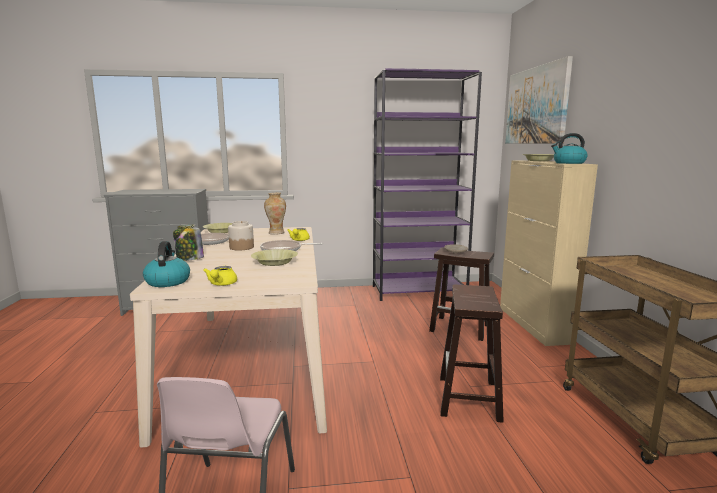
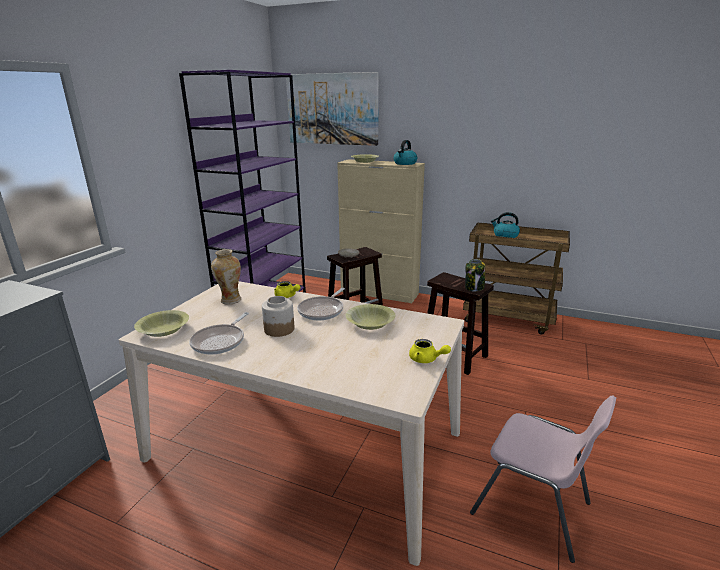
camera: 60 degrees left, 10 degrees up
kettle [143,241,190,287] -> kettle moved to [491,212,520,238]
jar [173,225,204,261] -> jar moved to [465,259,485,292]

